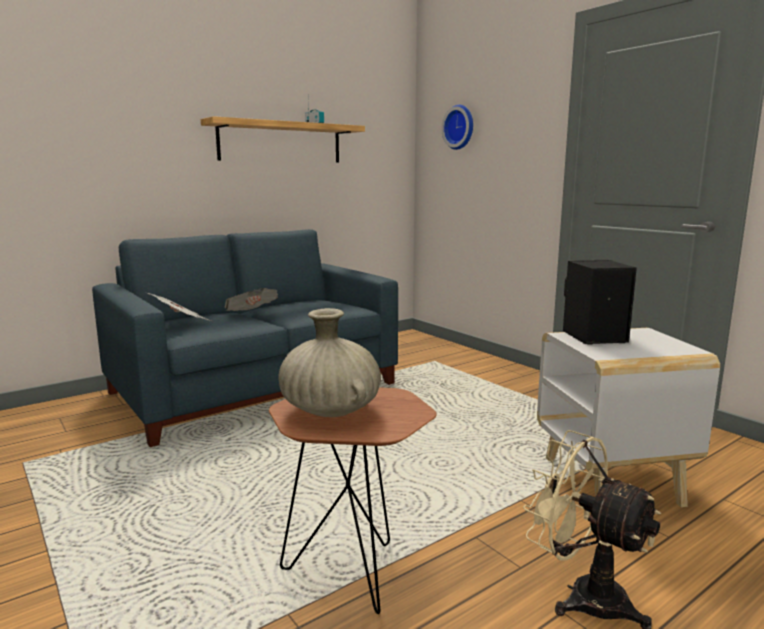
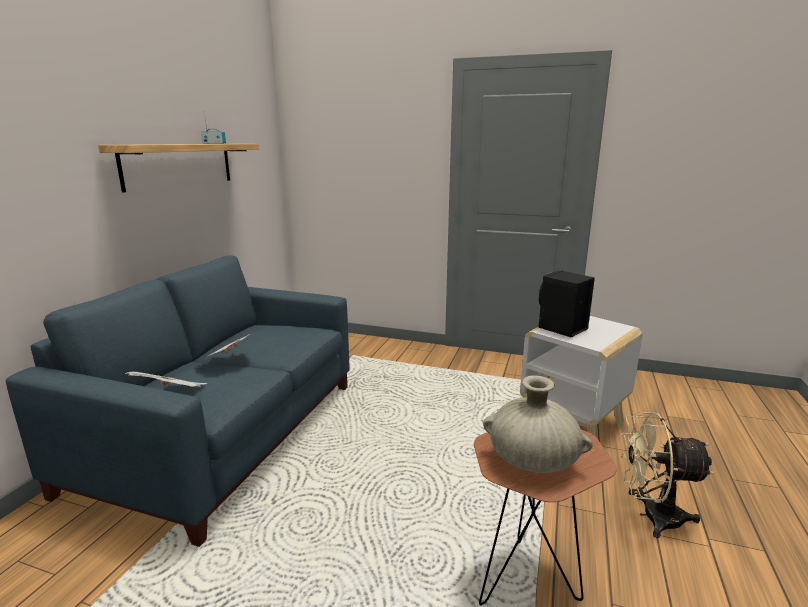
camera: 35 degrees left, 5 degrees up
wall clock [442,105,473,150] -> none

